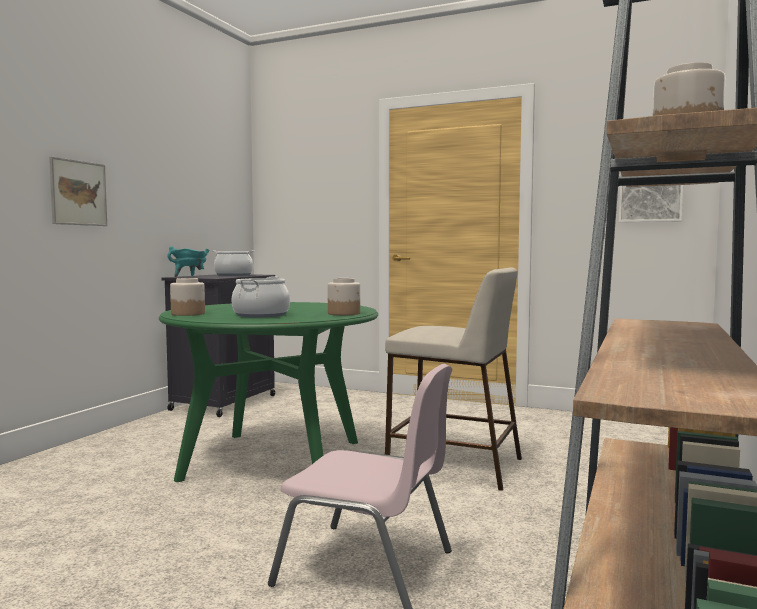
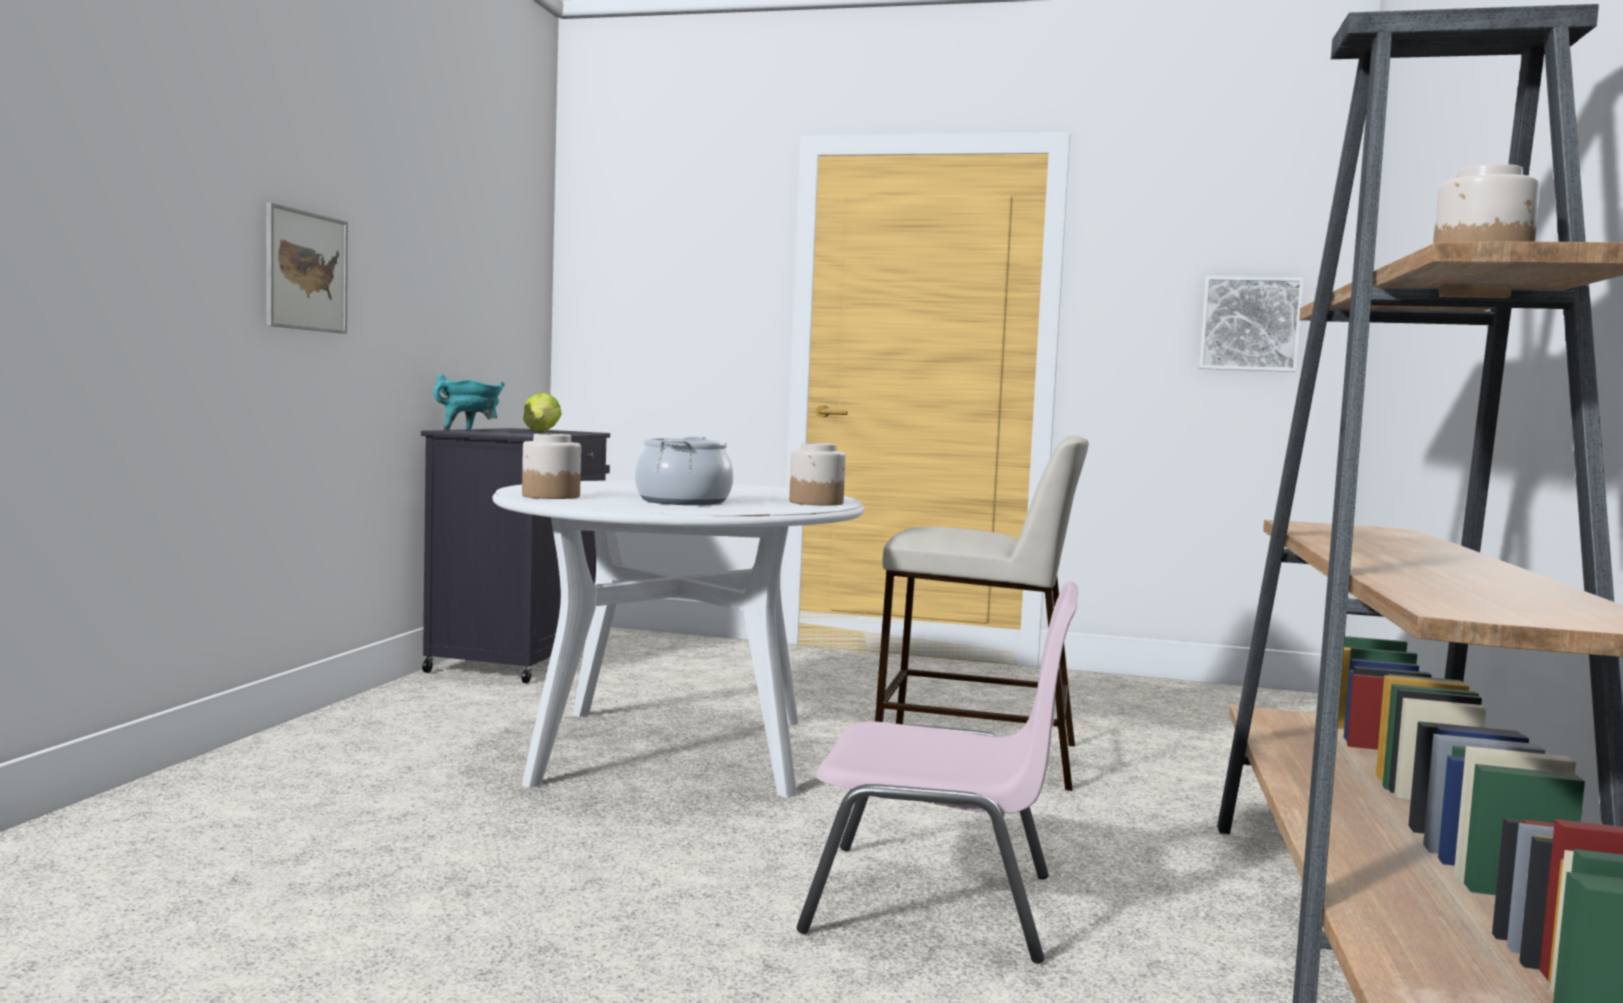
camera: 10 degrees left, 0 degrees up
green dining table [159,302,378,482] -> white dining table [492,481,864,798]
cooking pot [213,250,254,276] -> lettuce [523,392,562,431]

